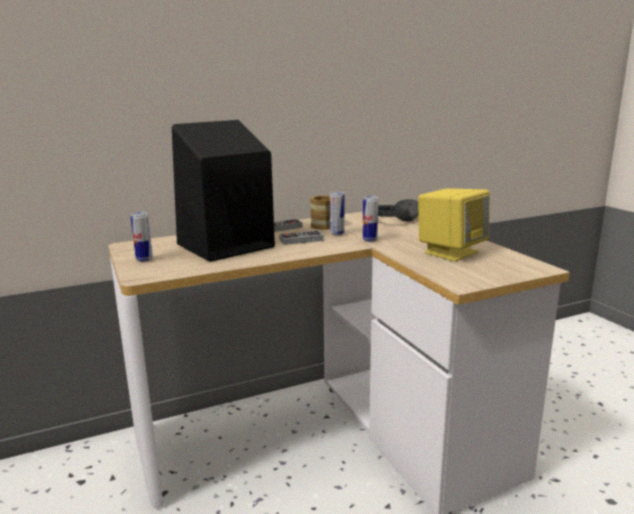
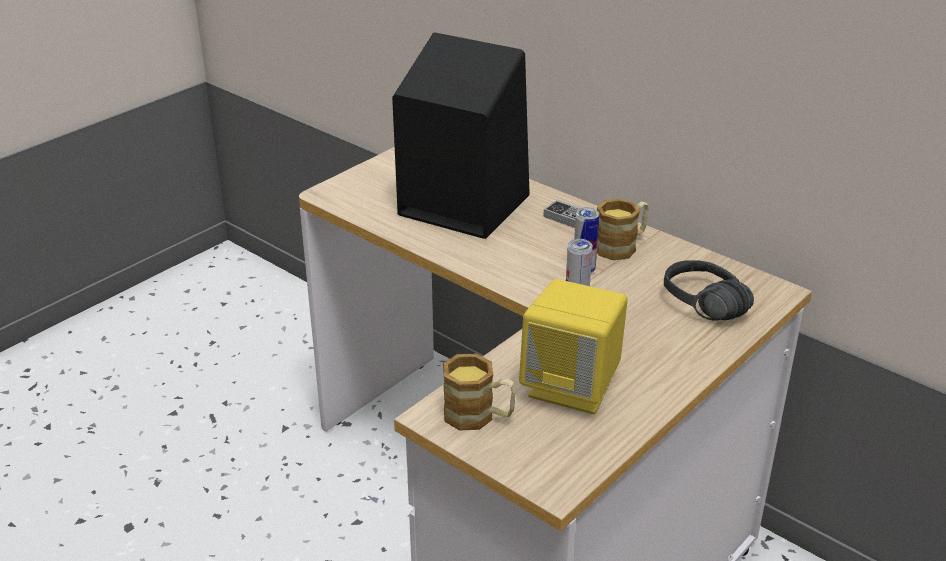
camera: 65 degrees right, 15 degrees up
can [130,212,153,262] -> none
game controller [279,230,324,245] -> none
none -> mug [443,354,517,431]

